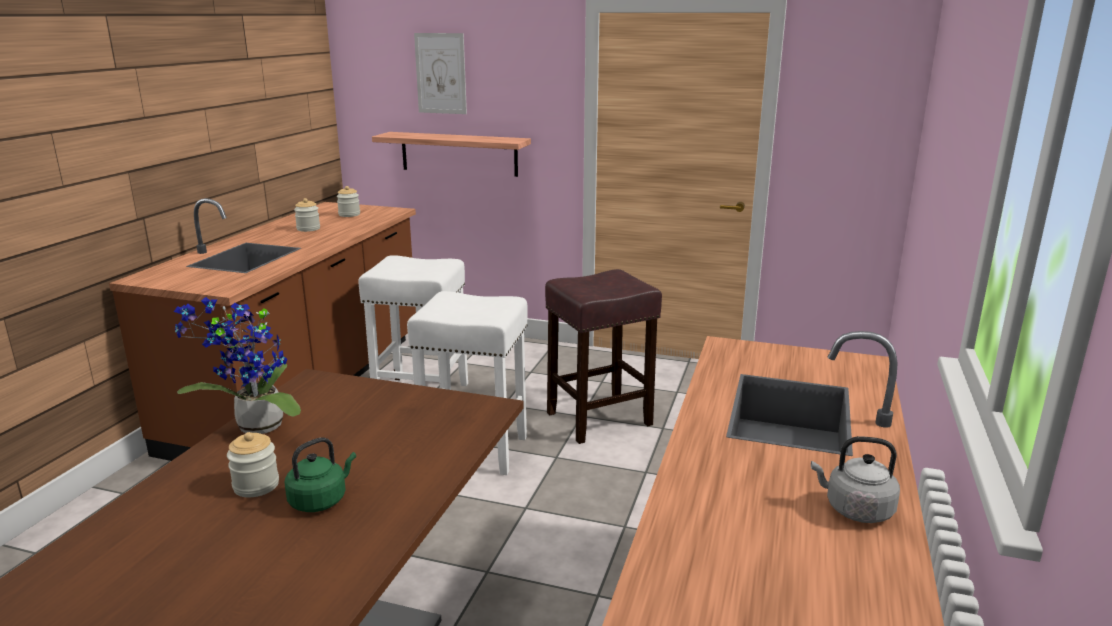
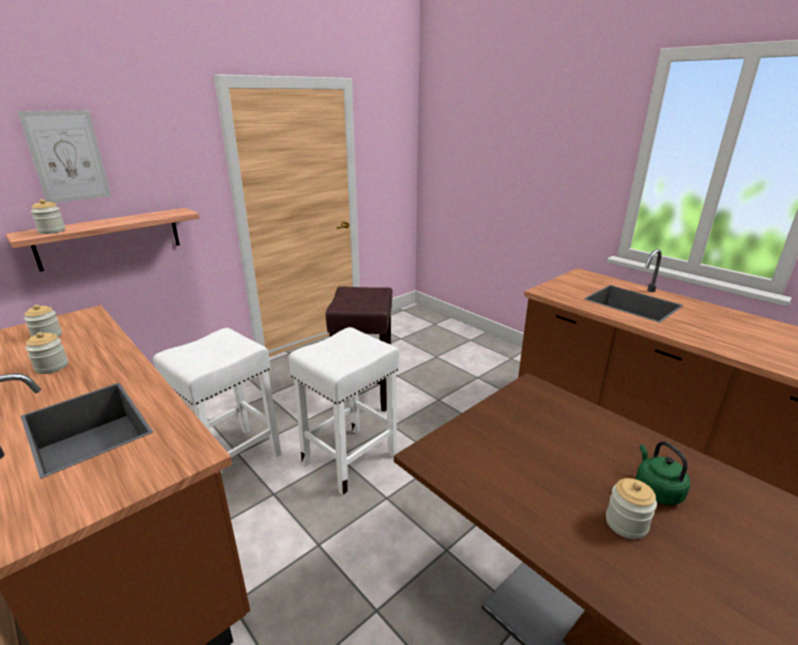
camera: 60 degrees left, 5 degrees up
potted plant [174,297,301,434] -> none
grey kettle [811,436,900,523] -> none
none -> jar [31,199,65,234]

